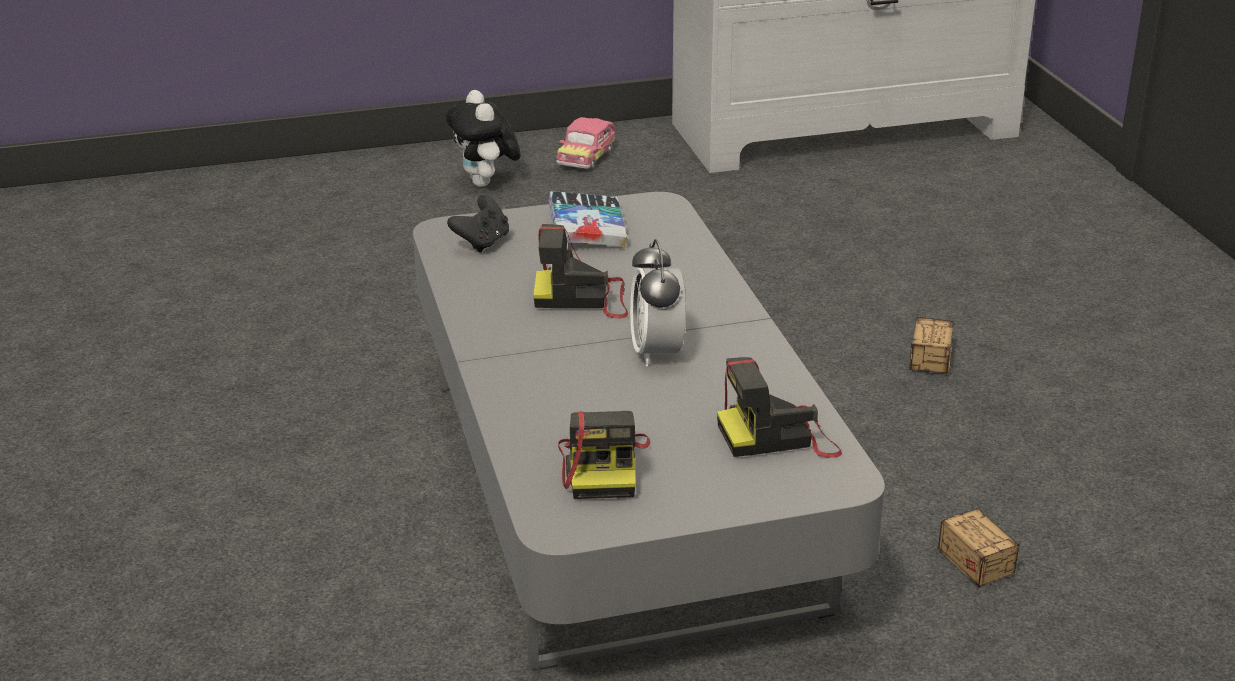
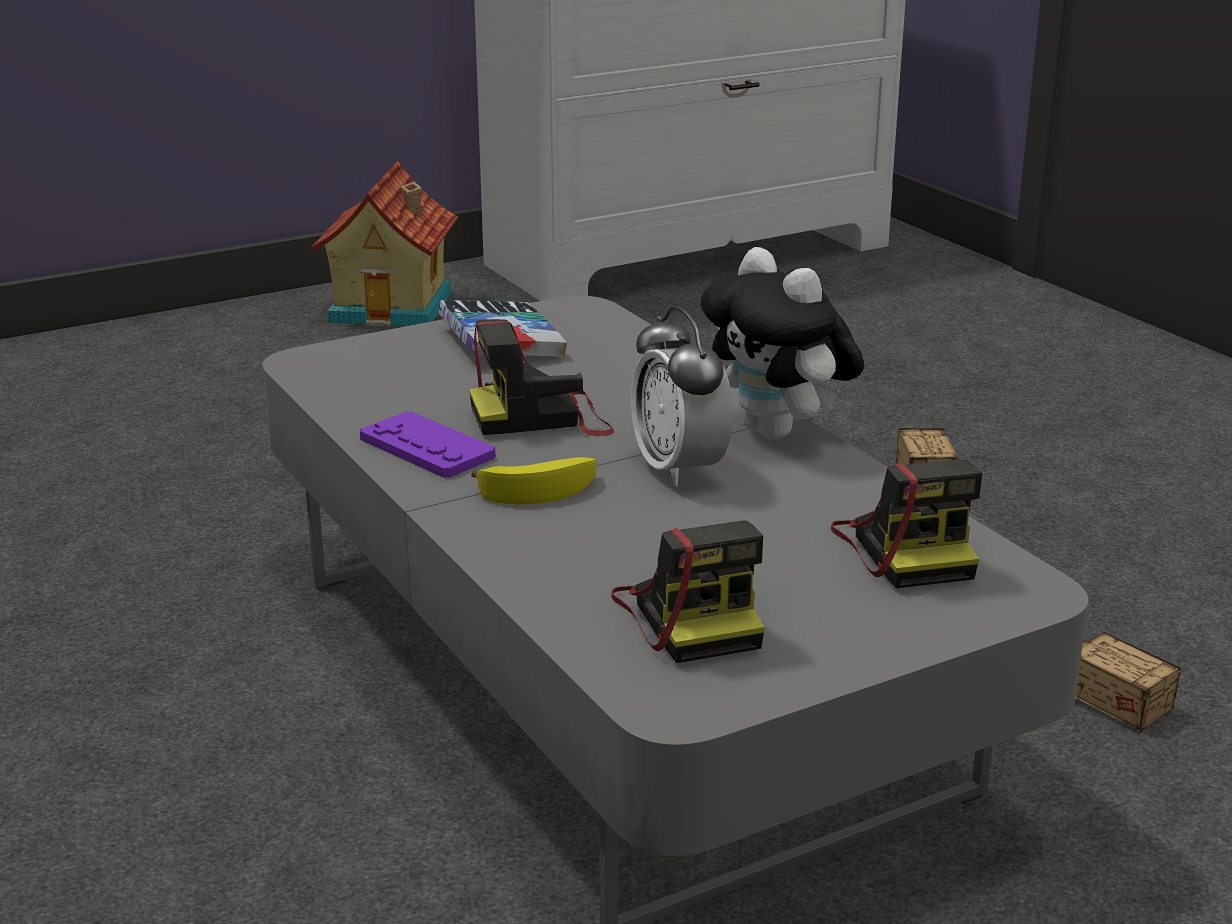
camera: 15 degrees left, 5 degrees down
plush toy [446,90,521,187] -> plush toy moved to [701,247,864,440]
black game controller [447,195,509,252] -> none
toy car [556,117,615,170] -> toy house [311,161,458,327]
camera [717,357,842,458] -> camera turned 75 degrees counterclockwise [831,459,982,588]
none -> purple game controller [360,412,495,478]
none -> banana [471,457,596,504]

